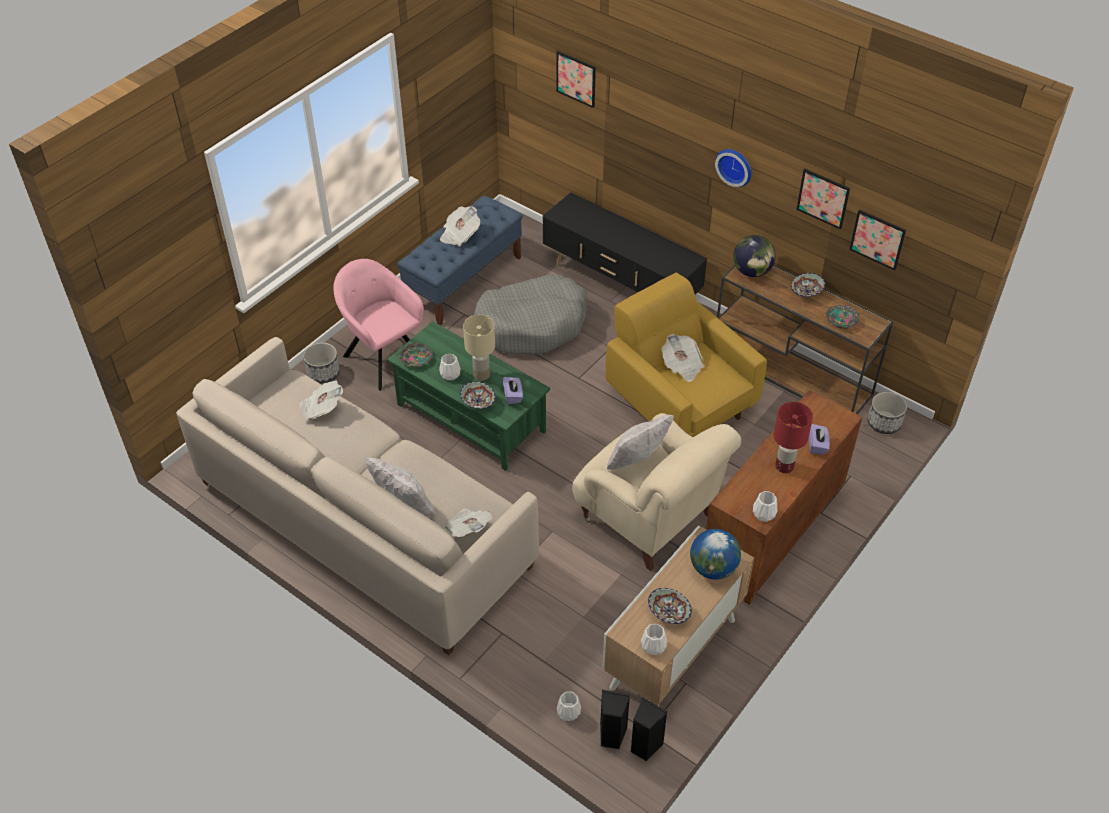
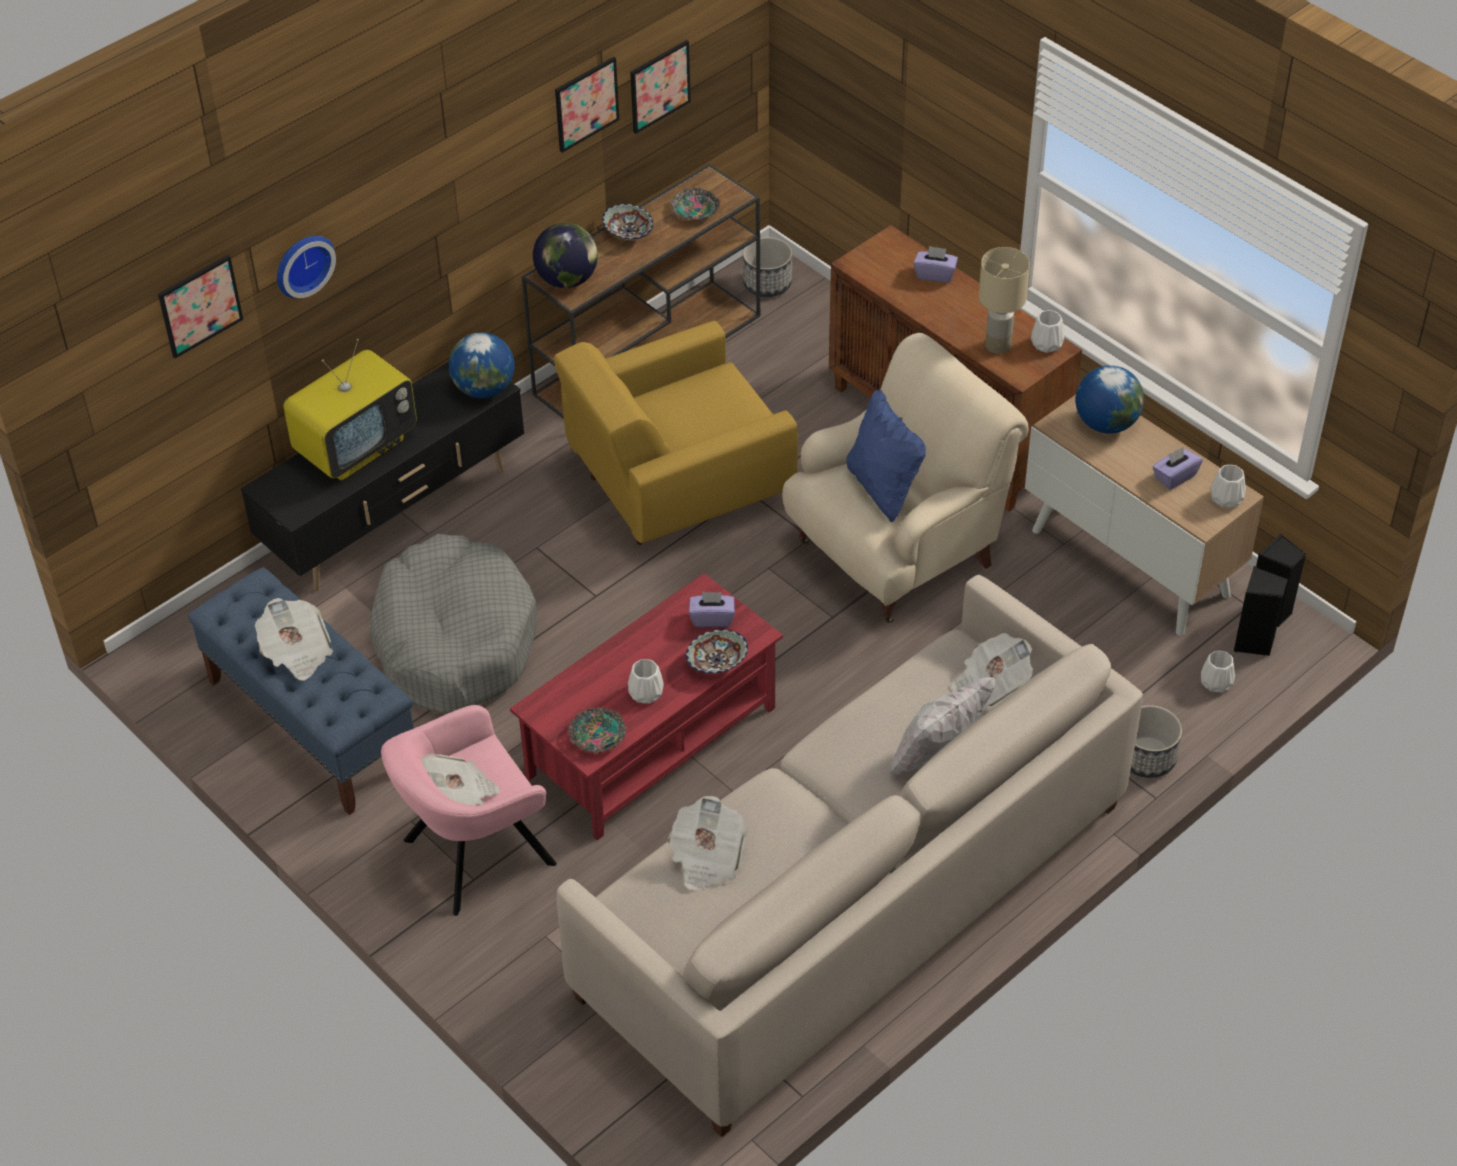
camera: 80 degrees left, 0 degrees up
planter [303,343,340,383] -> planter moved to [1130,705,1182,778]
green coffee table [387,321,550,471] -> red coffee table [510,573,783,840]
beige table lamp [463,314,495,381] -> beige table lamp moved to [979,247,1030,354]
white pillow [607,415,674,470] -> blue pillow [846,390,926,522]
bowl [648,588,692,624] -> purple tissue box [1153,446,1203,490]
newspaper [661,334,704,382] -> newspaper moved to [421,753,500,805]
wall clock [715,149,752,187] -> wall clock moved to [277,236,336,298]
red table lamp [774,402,813,473] -> none
none -> television [284,339,417,480]
none -> globe [449,332,515,398]

